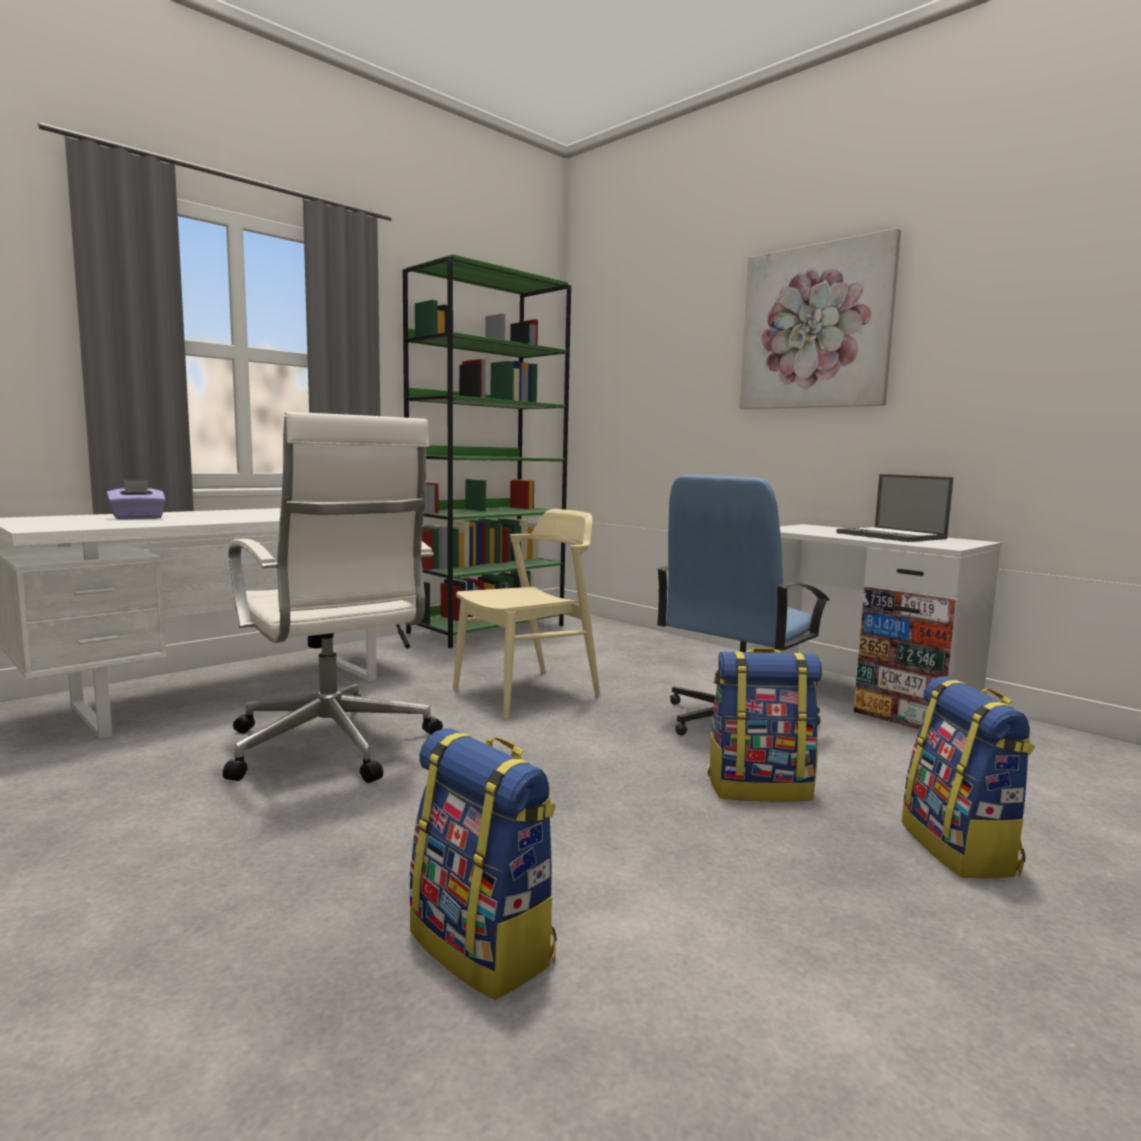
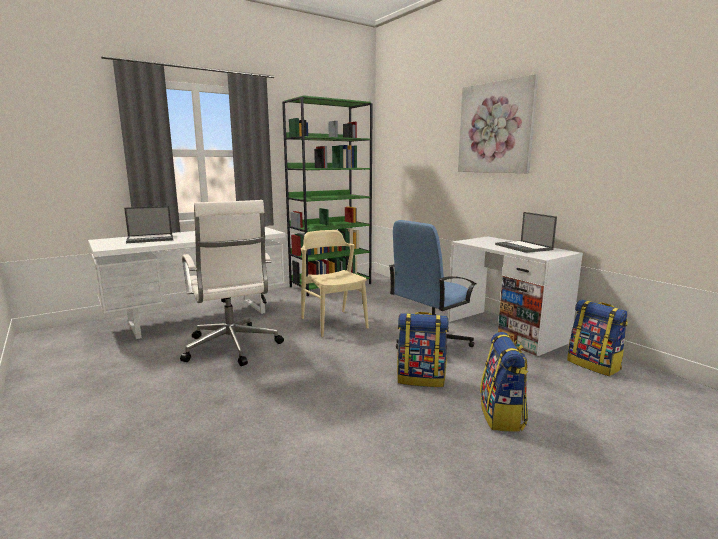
camera: 10 degrees right, 5 degrees up
purple tissue box [107,480,166,520] -> laptop [124,206,173,243]
backpack [409,729,557,1000] -> backpack moved to [567,300,628,376]
beige chair [453,509,600,718] -> beige chair turned 90 degrees counterclockwise [301,230,369,337]

